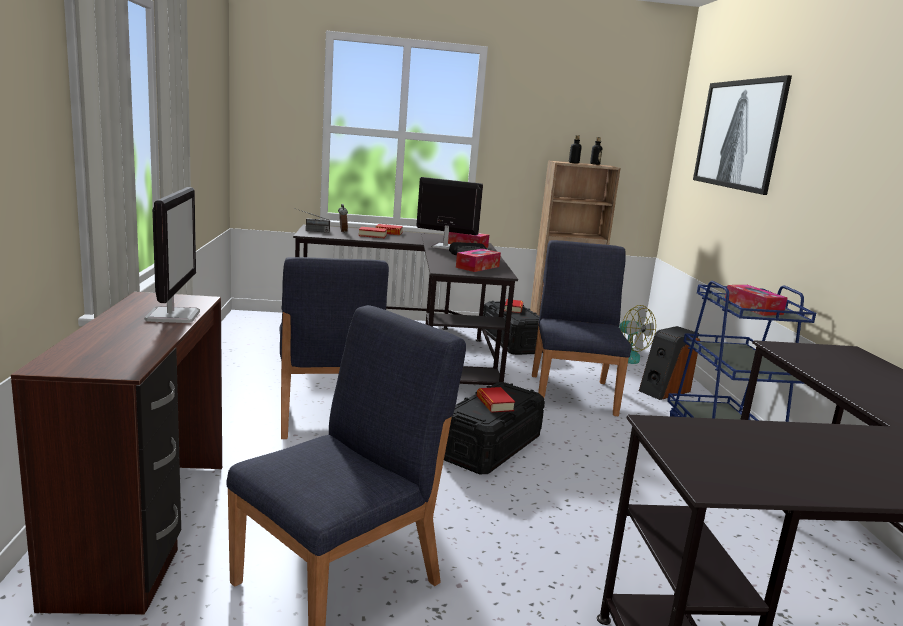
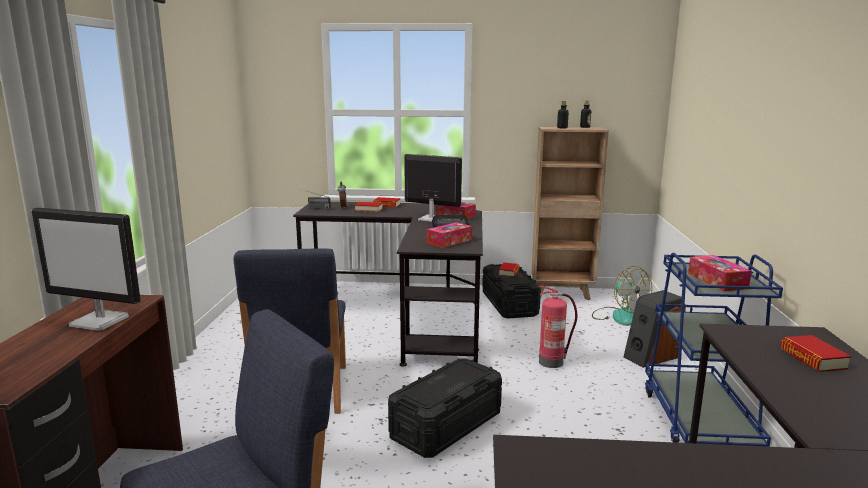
camera: 10 degrees right, 0 degrees up
monitor [144,187,200,323] -> monitor turned 105 degrees clockwise [32,208,141,331]
book [477,387,515,413] -> book moved to [780,335,851,372]
blue chair [532,240,631,416] -> fire extinguisher [539,286,577,368]
picture [693,75,792,195] -> none

